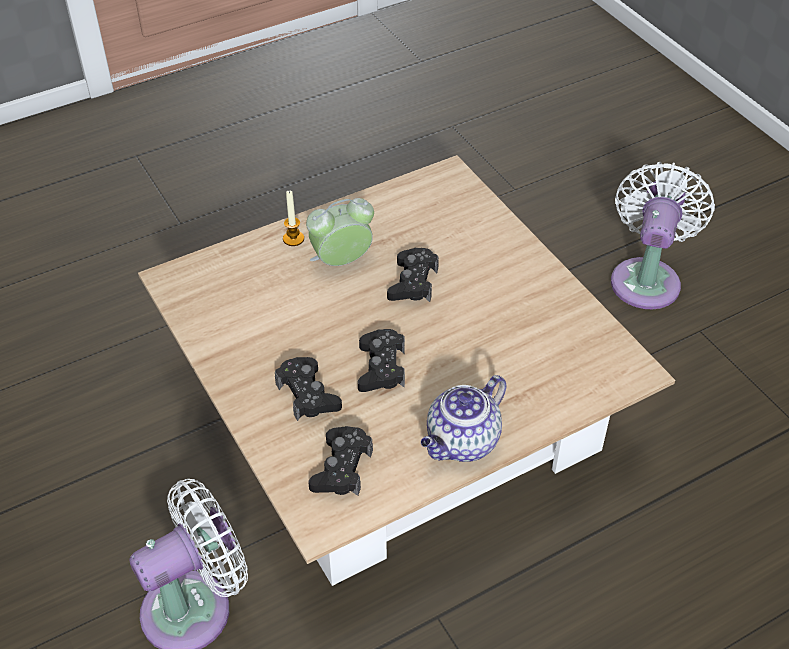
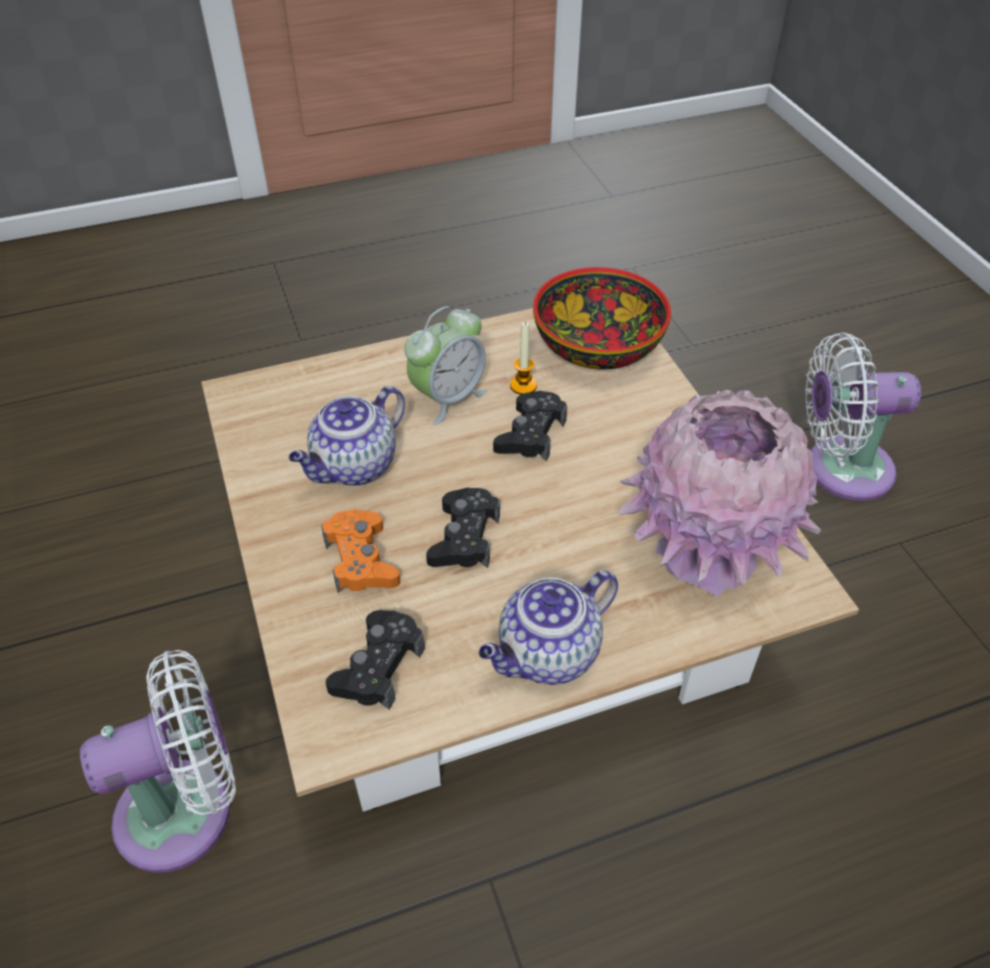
camera: 10 degrees right, 0 degrees up
black game controller [275,357,342,421] -> orange game controller [321,509,400,593]
candle [283,191,304,246] -> candle moved to [510,321,537,395]
alarm clock [306,198,374,266] -> alarm clock turned 150 degrees clockwise [404,306,487,425]
white fan [611,162,715,309] -> white fan turned 120 degrees counterclockwise [805,333,921,501]
none -> teapot [289,386,405,486]
none -> bowl [533,267,671,370]
none -> pink vase [617,390,821,597]

